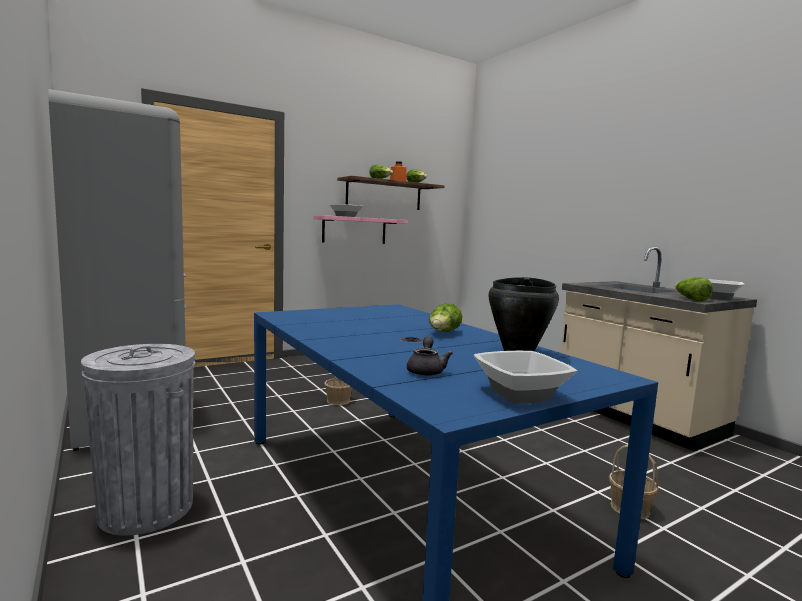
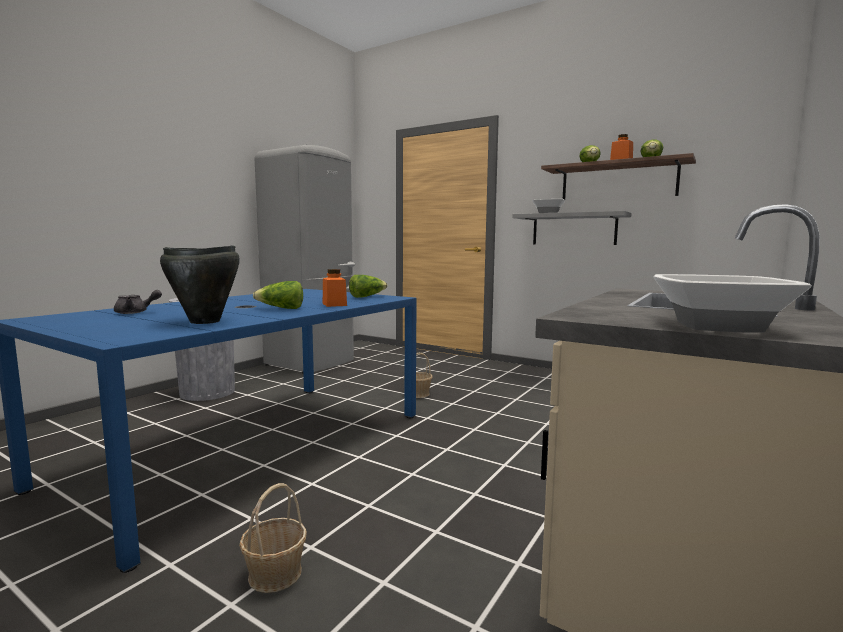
camera: 65 degrees right, 0 degrees up
pink shelf [313,215,407,244] -> grey shelf [512,211,632,245]
bowl [474,351,577,403] -> none
lettuce [675,277,713,301] -> lettuce moved to [349,275,388,298]
none -> orange jar [323,269,347,307]

